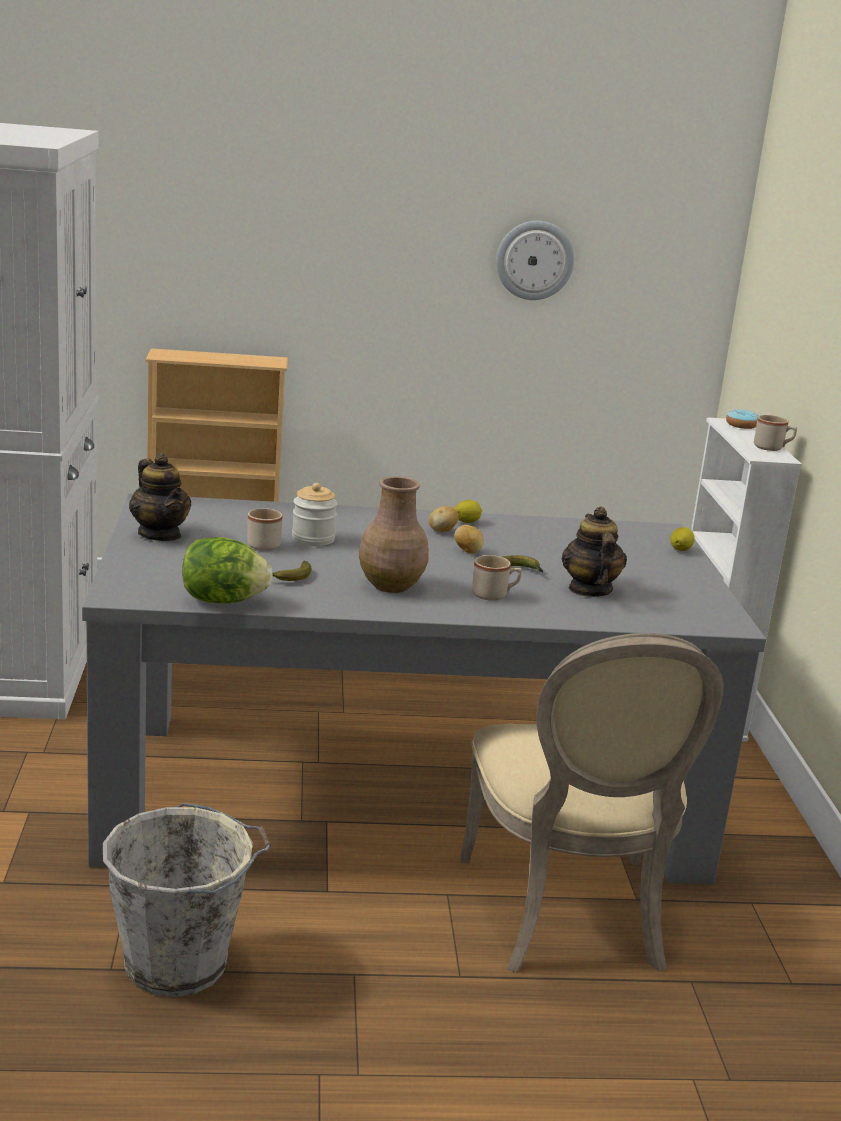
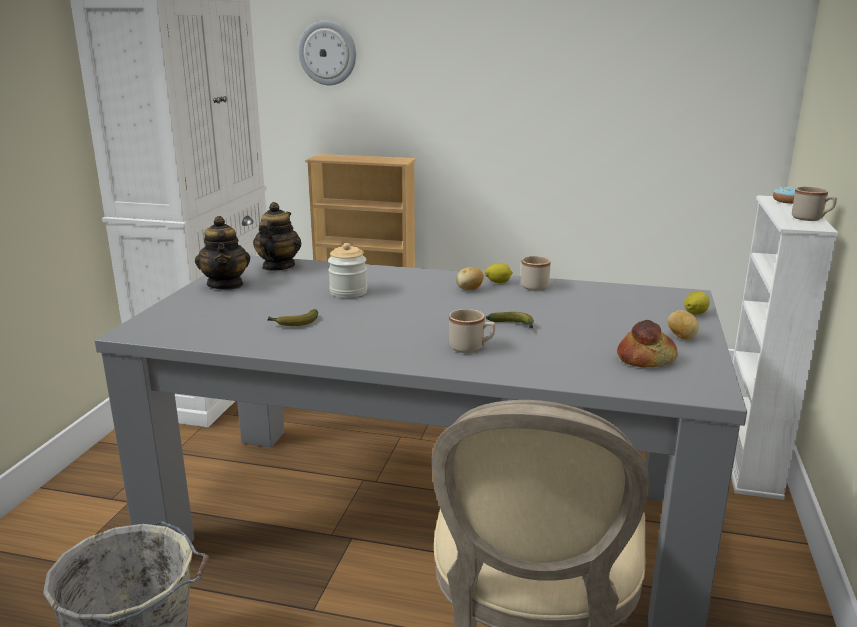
camera: 20 degrees right, 0 degrees up
lettuce [182,537,273,603] -> none
beige mug [247,508,283,551] -> beige mug moved to [521,256,551,291]
brown vase [359,477,429,593] -> none
potato [454,525,484,553] -> potato moved to [667,310,699,340]
wall clock [496,221,574,300] -> wall clock moved to [298,21,356,85]
teapot [562,506,627,597] -> teapot moved to [253,202,302,271]
none -> bread [617,320,678,368]

